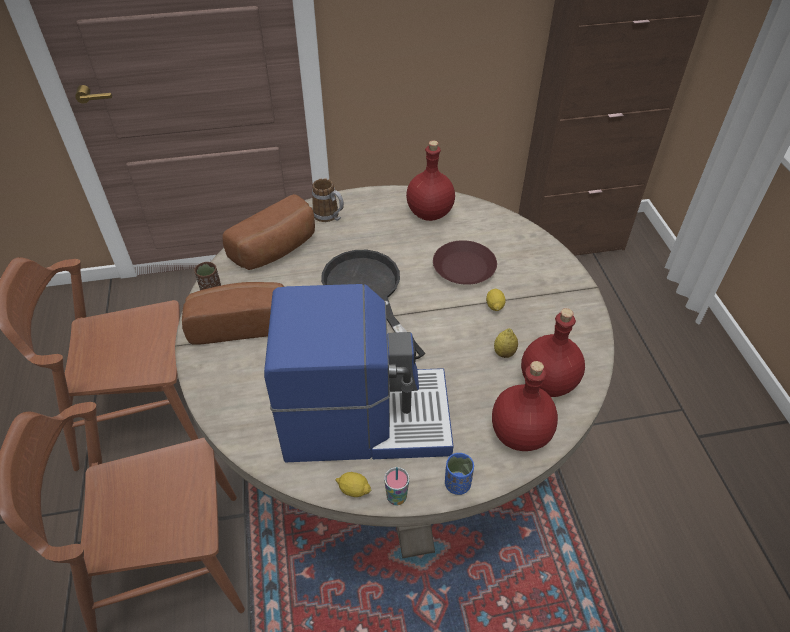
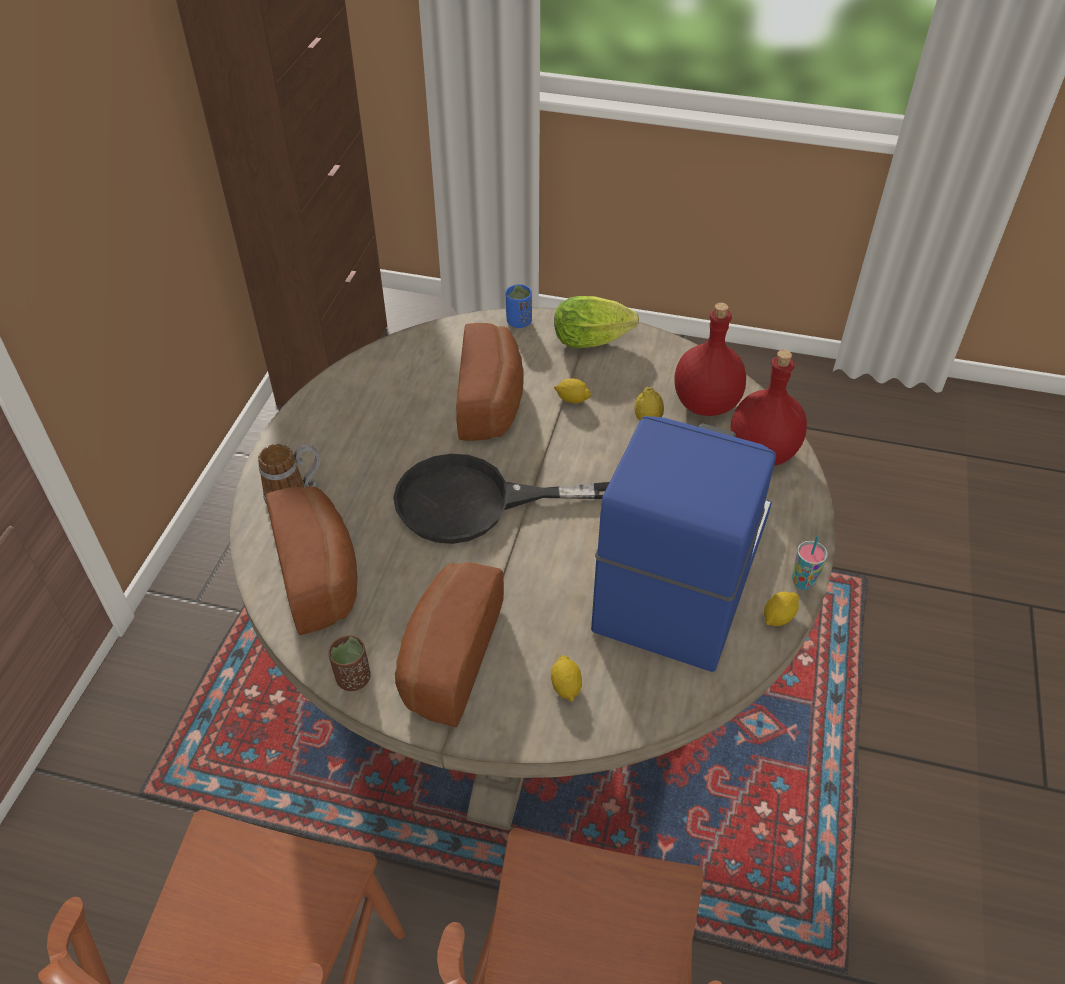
camera: 65 degrees left, 0 degrees up
red bottle [406,140,455,221] -> none
brown plate [433,240,497,285] -> bread [456,323,524,441]
blue cup [445,453,474,495] -> blue cup moved to [505,284,532,328]
none -> lemon [551,655,582,702]
none -> lettuce [554,296,639,348]

